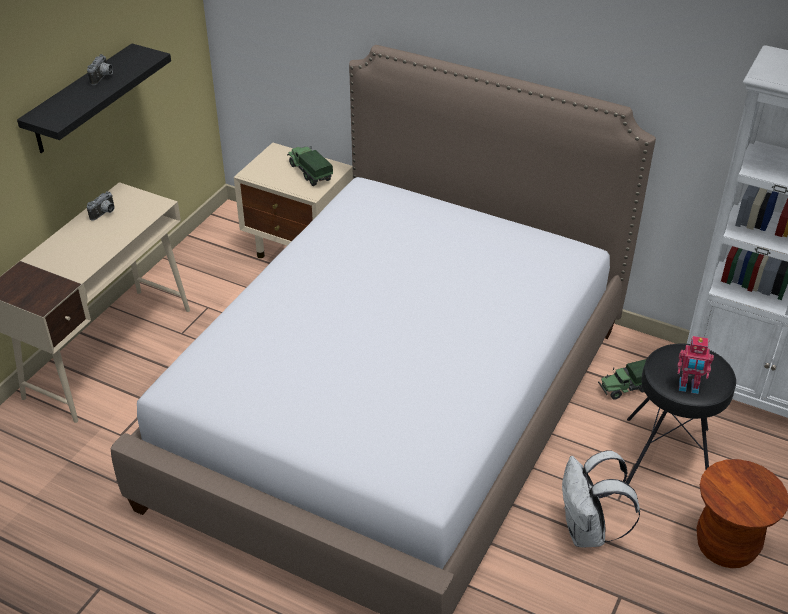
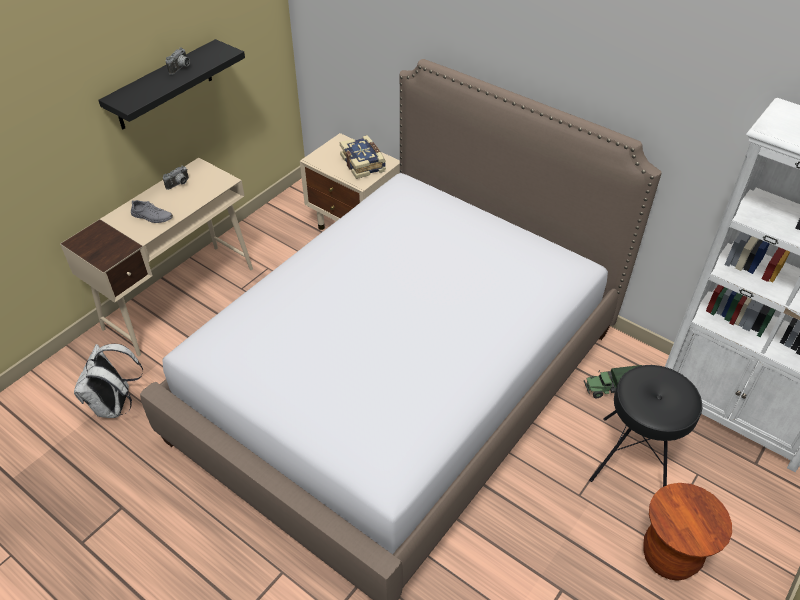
camera: 10 degrees right, 5 degrees up
toy truck [287,146,333,186] -> book [340,135,386,179]
white backpack [562,451,640,547] -> white backpack moved to [74,343,143,418]
toy robot [677,336,714,394] -> none
none -> grey shoe [131,200,173,223]

